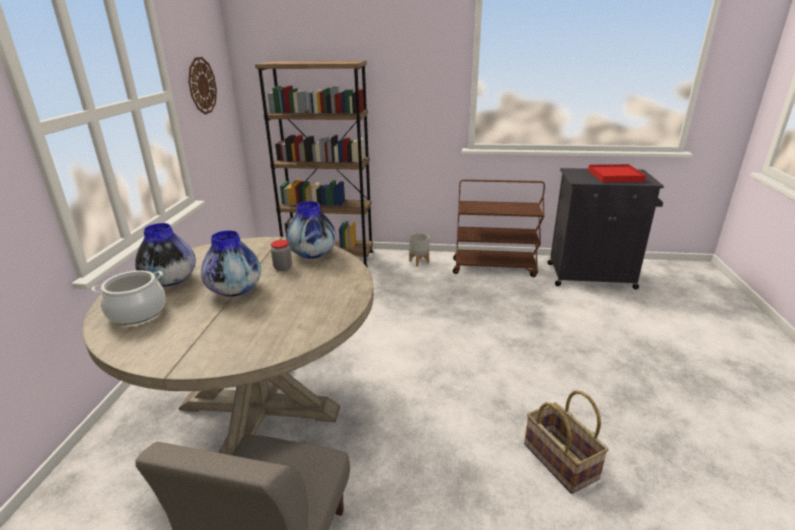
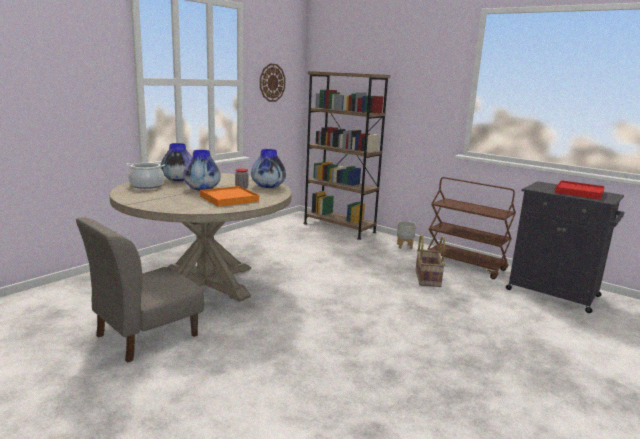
camera: 30 degrees right, 10 degrees down
basket [524,390,609,494] -> basket moved to [416,235,445,287]
none -> orange tray [200,186,259,207]

